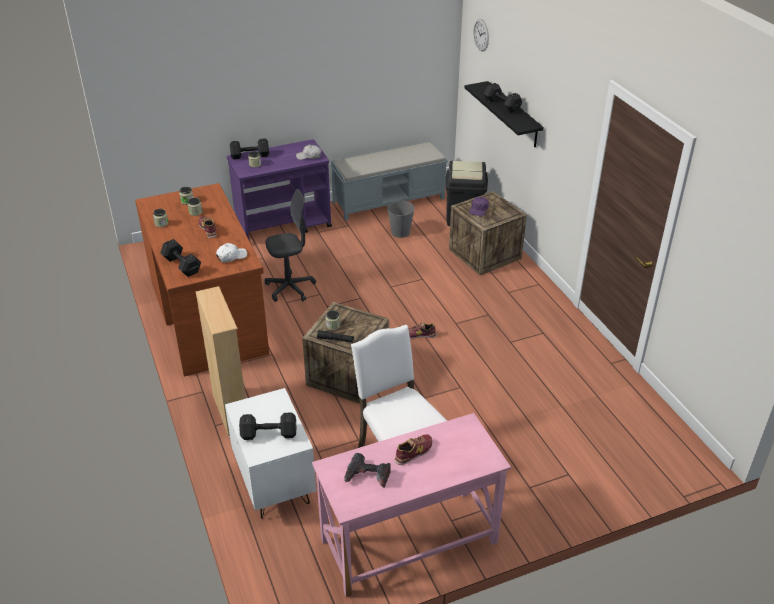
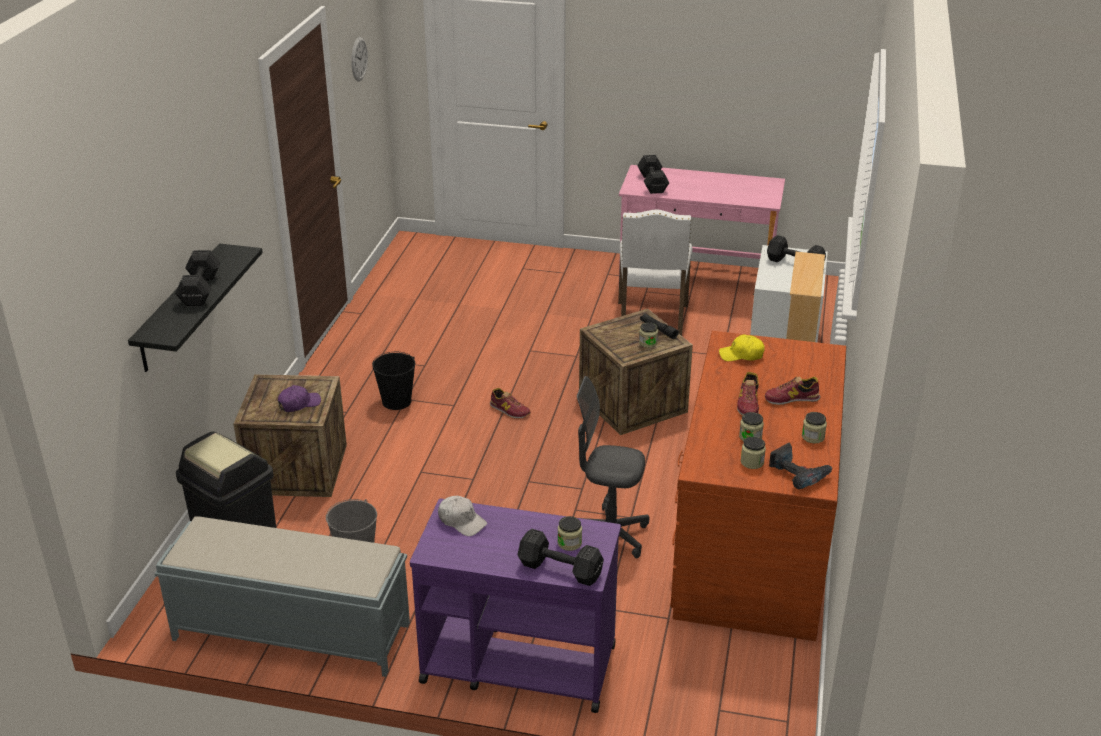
camera: 145 degrees left, 5 degrees down
black dumbbell [160,239,201,277] -> black dumbbell moved to [637,155,669,194]
white cap [216,243,247,262] -> yellow cap [719,334,765,361]
power drill [344,453,391,488] -> power drill moved to [769,443,832,490]
shoe [395,434,432,465] -> shoe moved to [765,376,820,405]
wall clock [474,19,489,51] -> wall clock moved to [351,37,368,82]
none -> black bucket [372,352,415,410]

